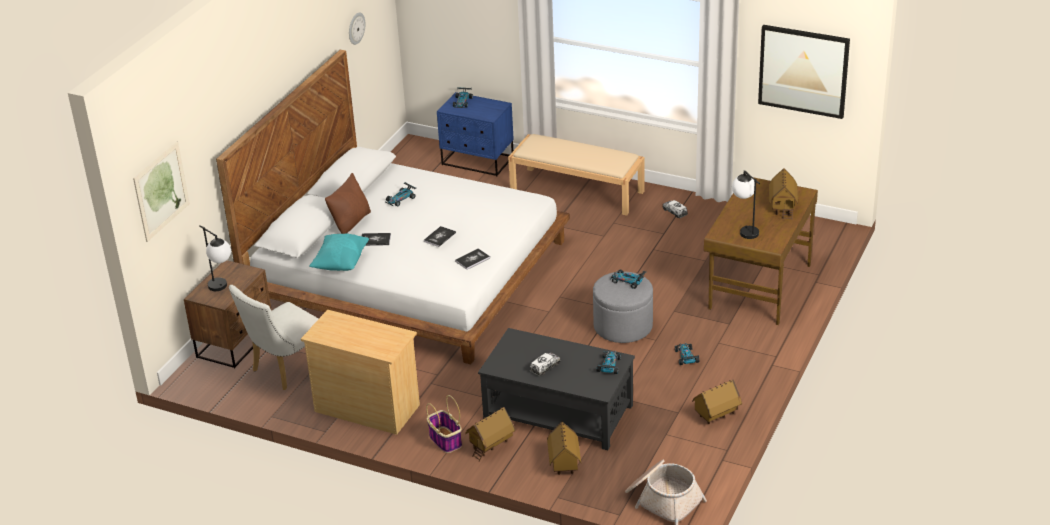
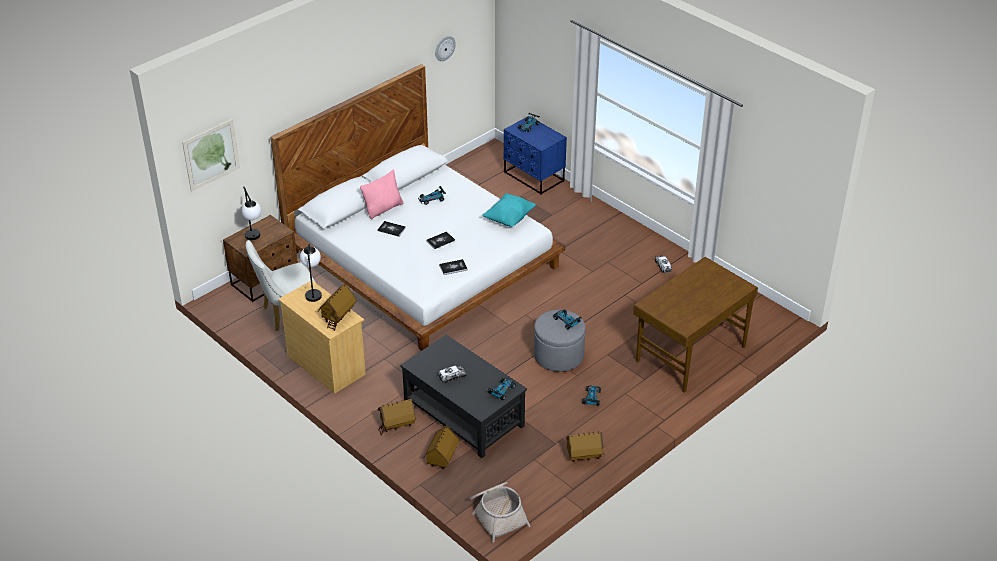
camera: 20 degrees right, 5 degrees up
turquoise pillow [309,234,369,271] -> turquoise pillow moved to [482,193,536,227]
brown pillow [325,173,371,234] -> pink pillow [360,169,404,219]
basket [426,395,462,453] -> none
beige bench [508,134,645,216] -> none
table lamp [732,170,760,239] -> table lamp moved to [300,244,322,302]
picture [758,25,850,119] -> none
toy house [769,168,798,220] -> toy house moved to [318,284,357,331]

